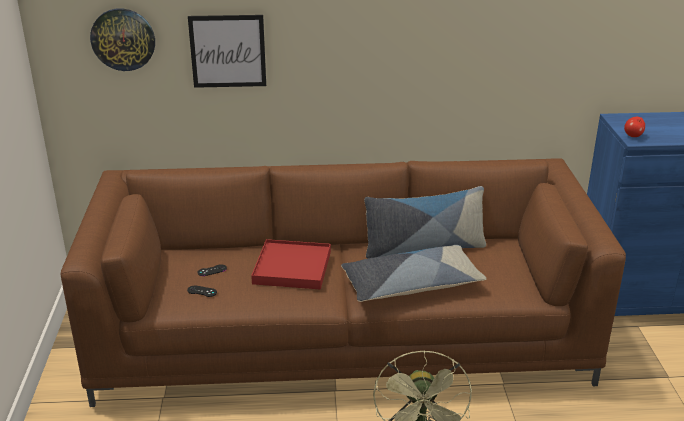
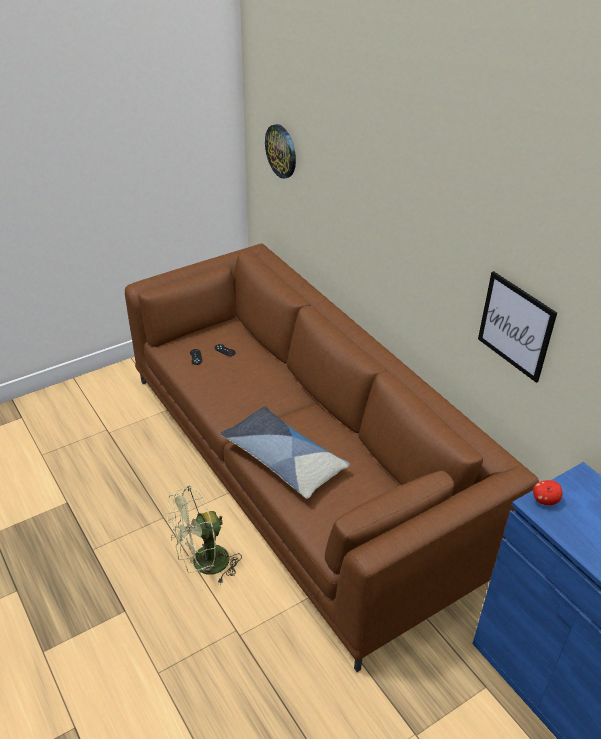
camera: 60 degrees right, 10 degrees up
picture [188,15,266,88] -> picture moved to [478,271,557,383]
red tray [251,239,331,290] -> none
pillow [364,186,486,259] -> none

